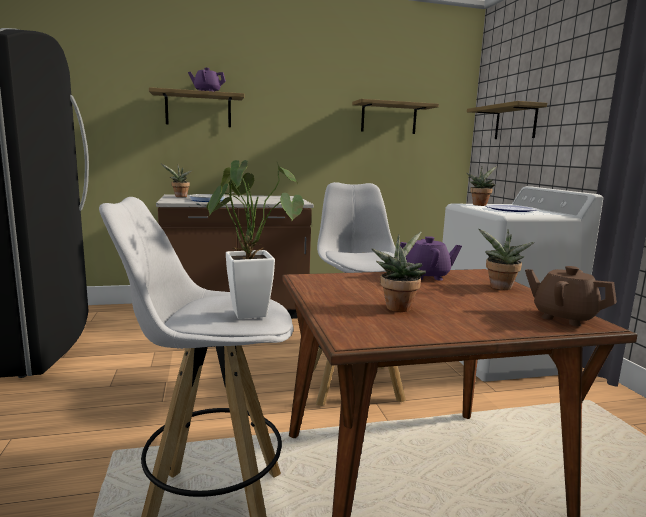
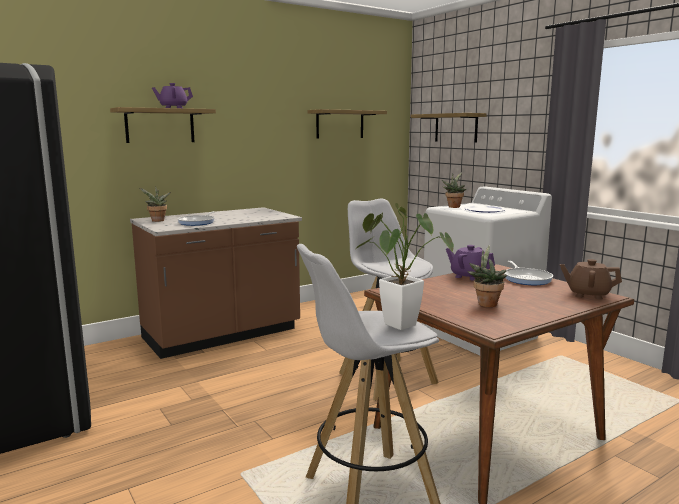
camera: 20 degrees left, 0 degrees up
purple teapot [400,236,462,281] -> purple teapot turned 120 degrees counterclockwise [446,245,495,281]
potted plant [478,229,534,290] -> frying pan [504,261,553,285]

